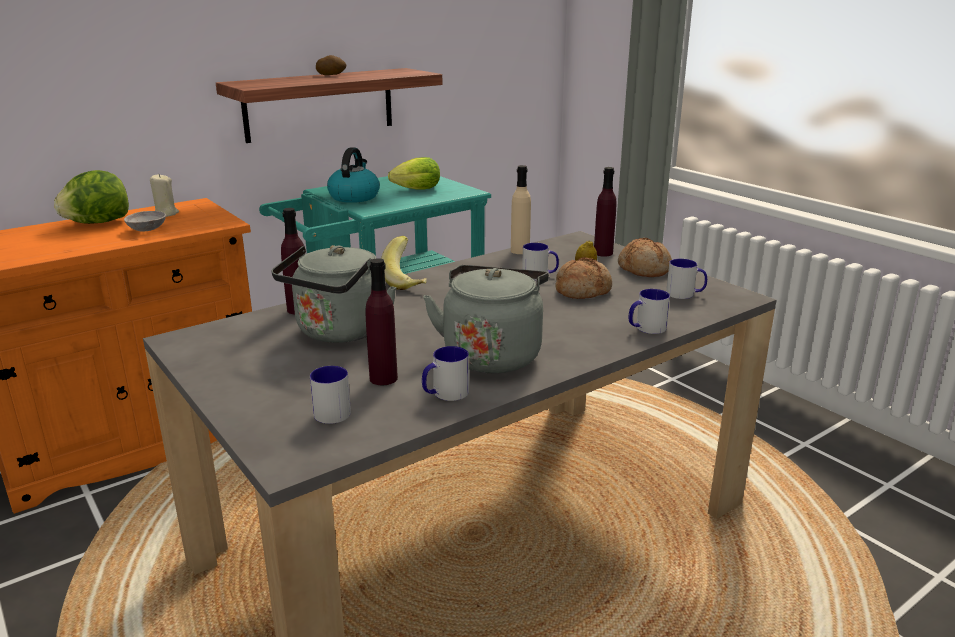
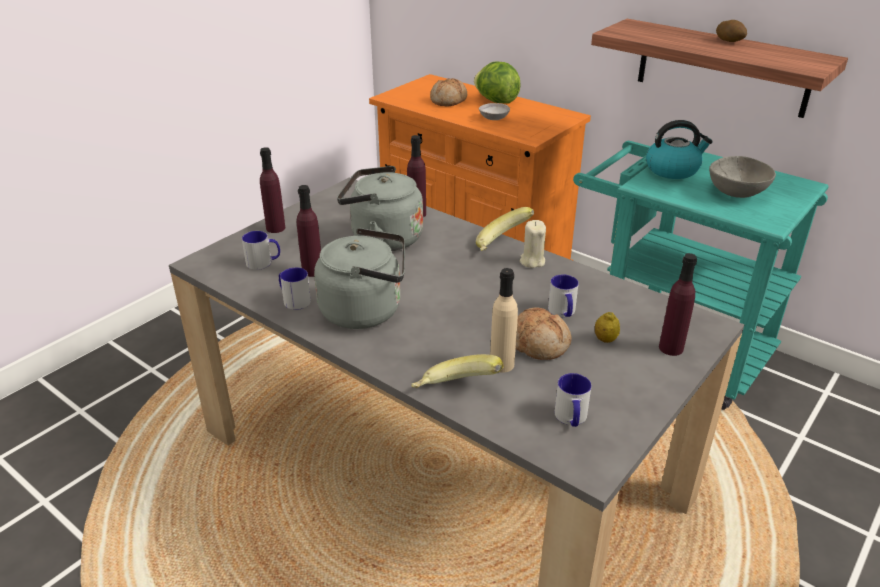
camera: 75 degrees right, 10 degrees up
beige candle [150,174,179,217] -> beige candle moved to [520,220,546,268]
lettuce [388,157,440,190] -> grey bowl [709,156,776,198]
beige bottle [511,165,531,254] -> beige bottle moved to [490,268,518,373]
bread [618,238,672,277] -> bread moved to [430,78,467,107]
mug [628,289,670,334] -> banana [411,354,504,388]
none -> purple bottle [260,147,285,233]

